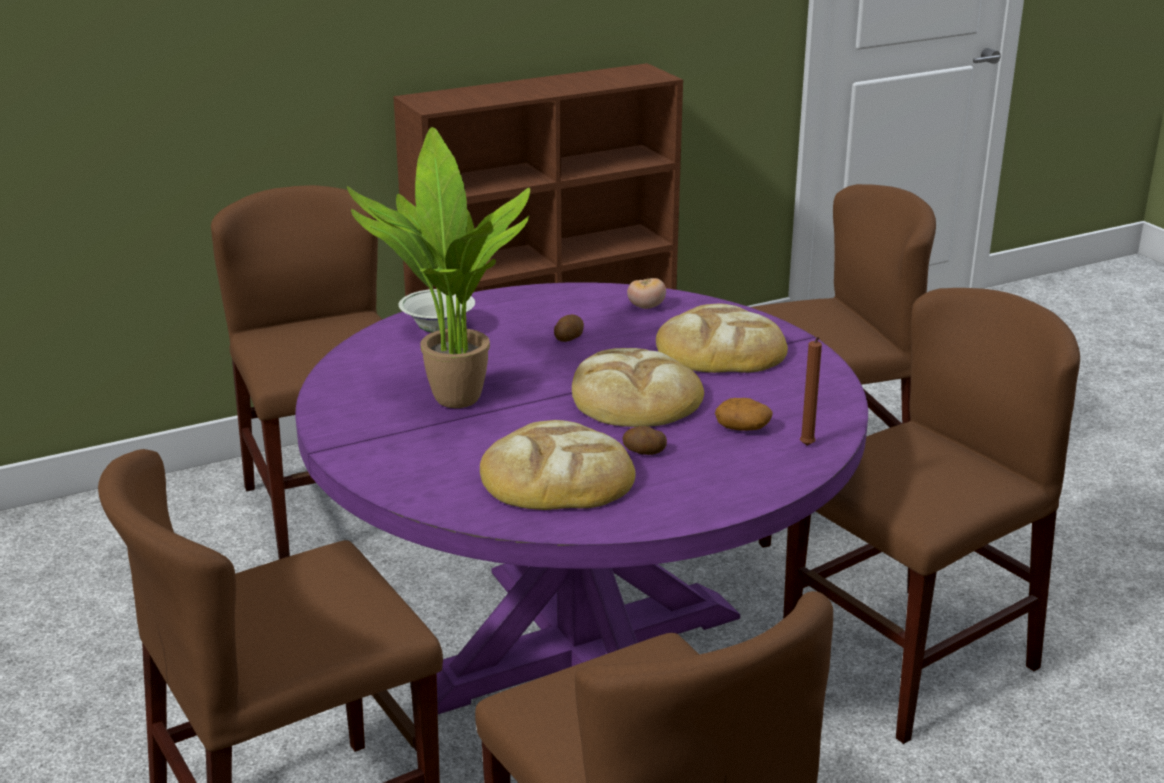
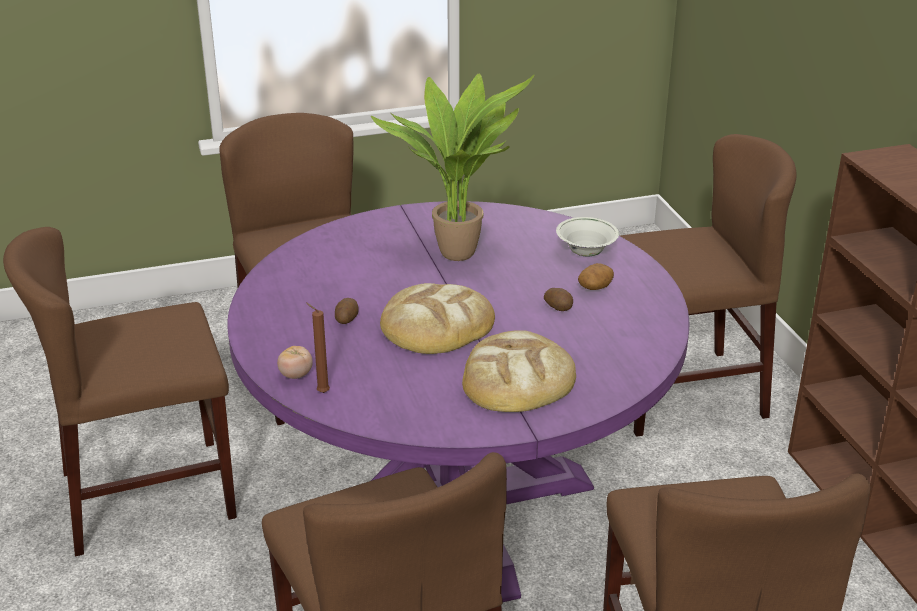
camera: 100 degrees right, 5 degrees up
bread [480,420,635,510] -> none
tomato [627,278,666,309] -> tomato moved to [277,346,313,379]
potato [715,398,773,431] -> potato moved to [578,263,614,290]

